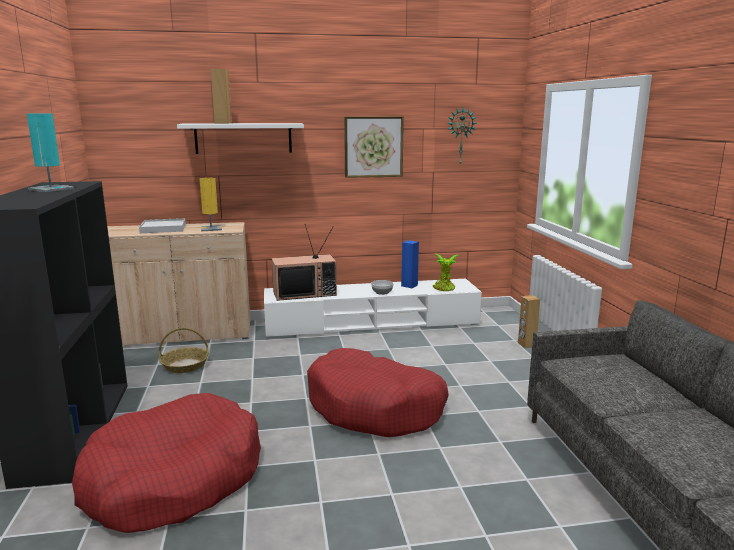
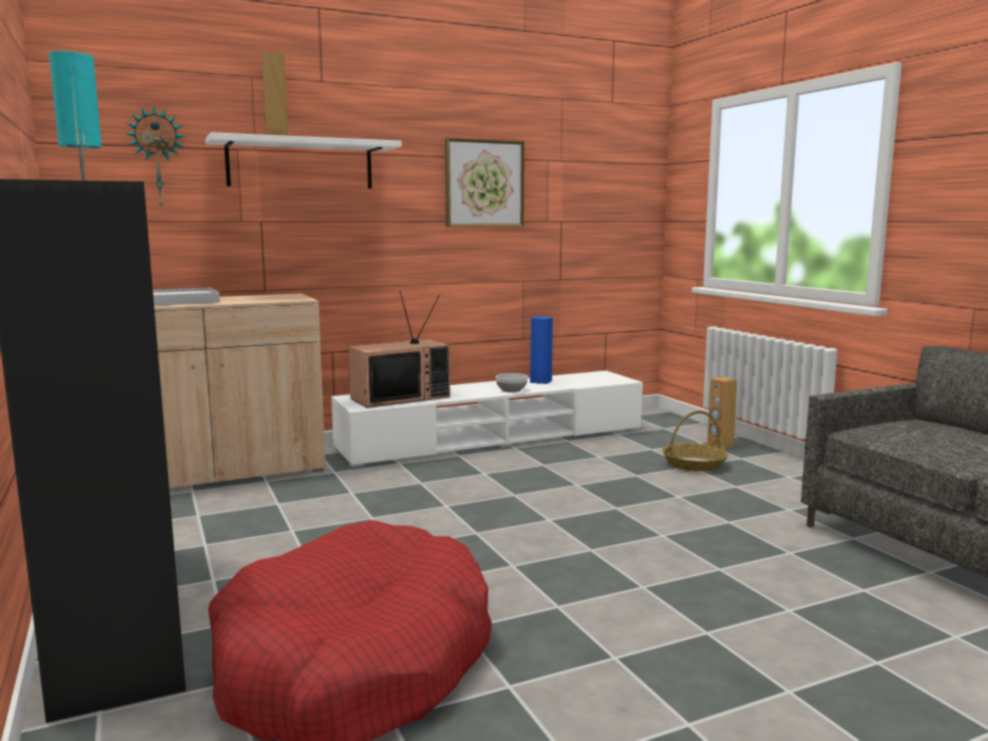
camera: 15 degrees left, 5 degrees down
basket [159,328,209,373] -> basket moved to [662,411,729,472]
yellow table lamp [200,178,222,231] -> none
red dog bed [307,348,449,437] -> none
potted plant [433,254,458,291] -> none
wall clock [447,108,477,165] -> wall clock moved to [126,106,185,209]

